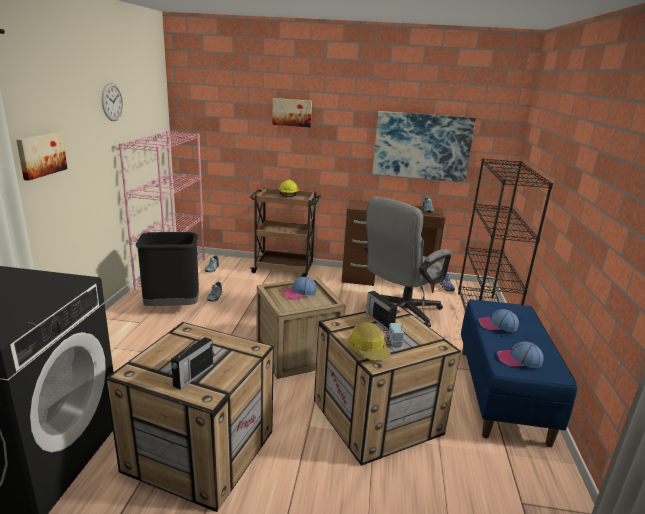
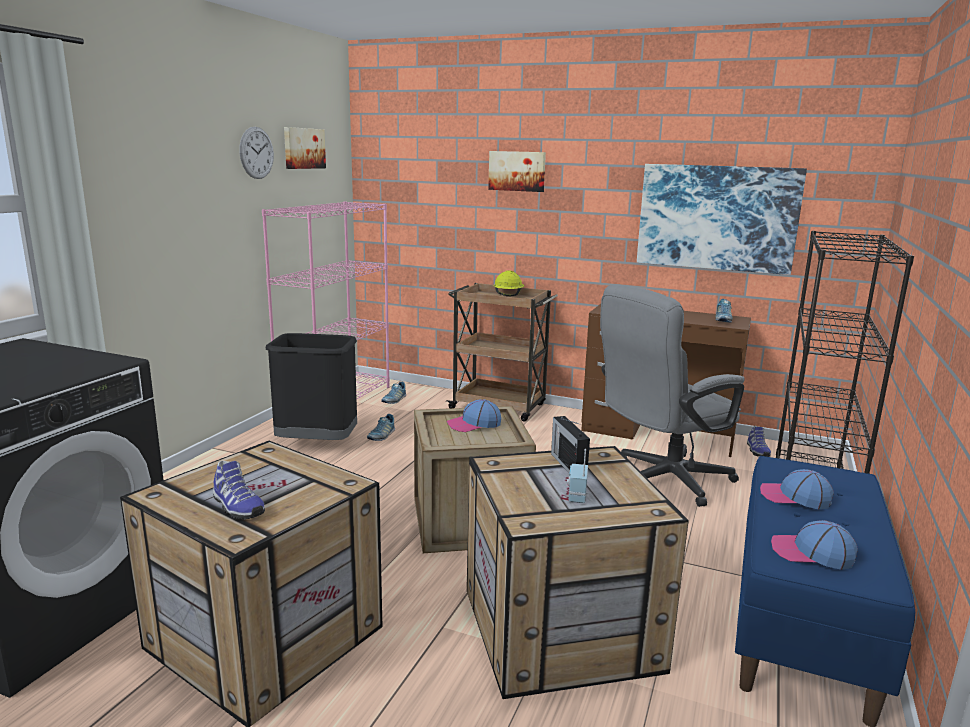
camera: 15 degrees right, 5 degrees down
picture [16,132,68,181] -> picture moved to [284,127,326,169]
radio [171,337,213,390] -> shoe [213,461,265,520]
hard hat [348,322,391,361] -> none

